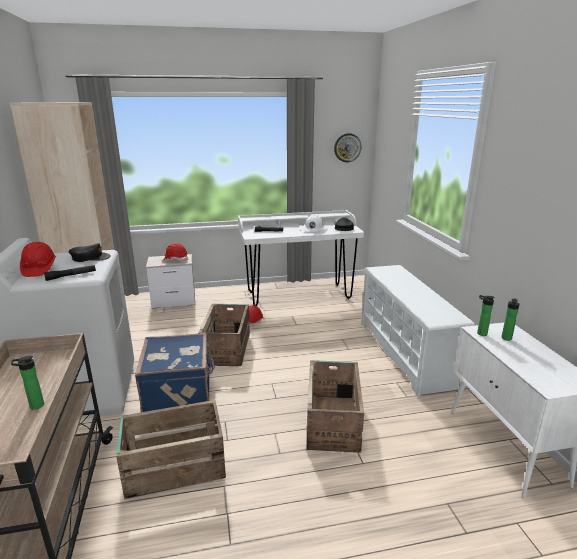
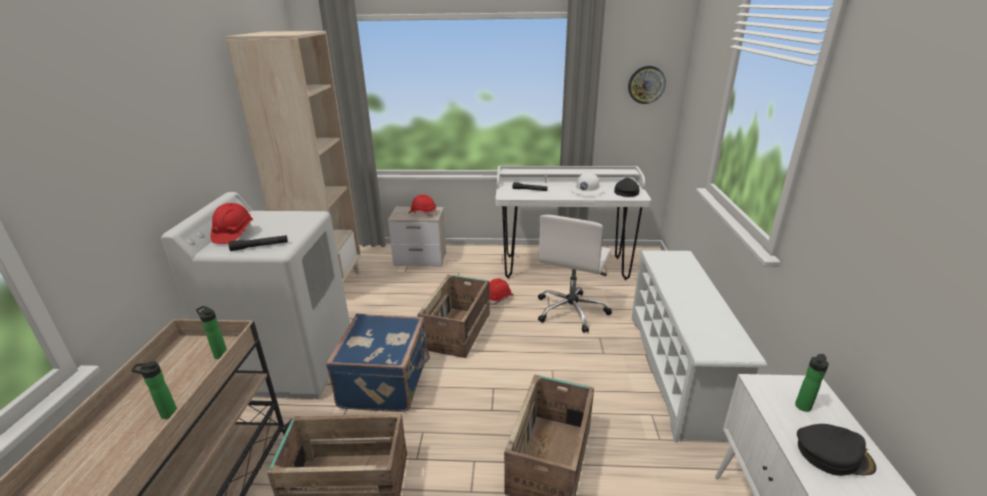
camera: 15 degrees right, 5 degrees up
black cap [68,243,111,262] -> black cap moved to [797,424,876,476]
bottle [477,295,495,336] -> bottle moved to [196,306,227,359]
none -> white office chair [538,215,612,333]

